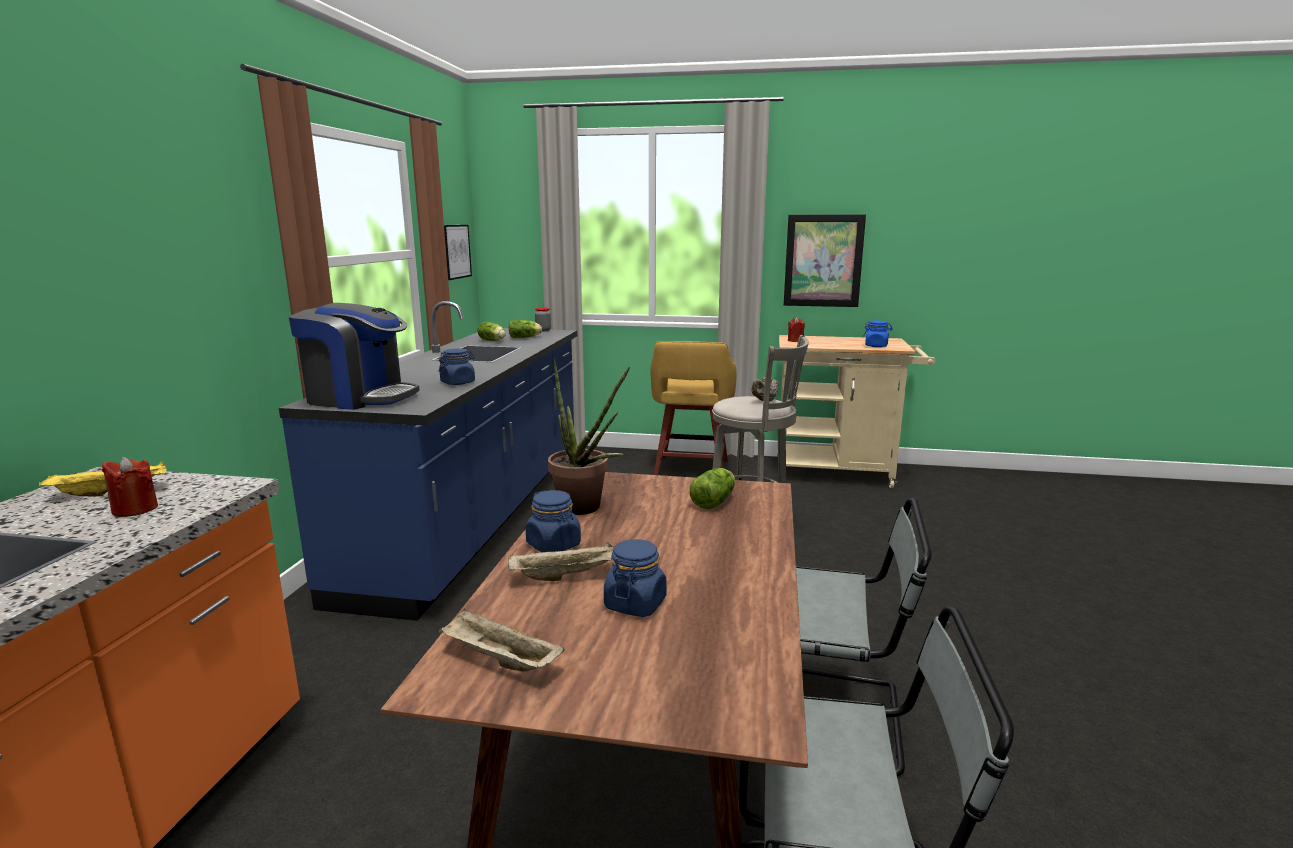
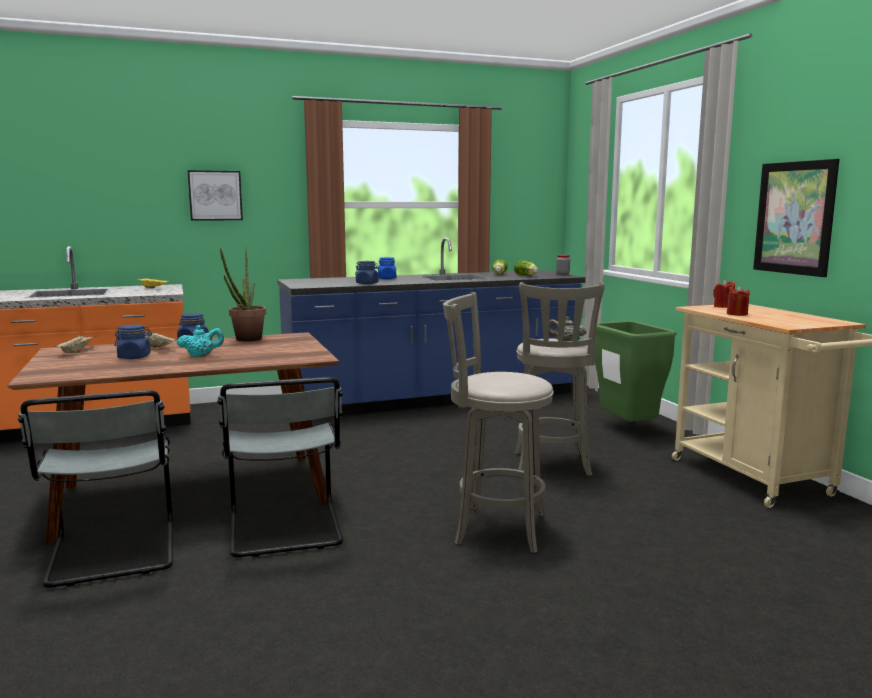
camera: 60 degrees right, 5 degrees down
red candle [102,457,158,517] -> red candle moved to [727,286,750,316]
coffee machine [289,303,419,410] -> none
picture [444,225,472,280] -> picture moved to [188,170,243,221]
yellow stool [650,341,736,475] -> green trash can [595,321,677,422]
lettuce [690,468,735,509] -> none
blue jar [863,321,893,347] -> blue jar moved to [378,257,396,279]
none -> turquoise teapot [177,325,224,357]
none -> grey stool [443,292,554,553]

